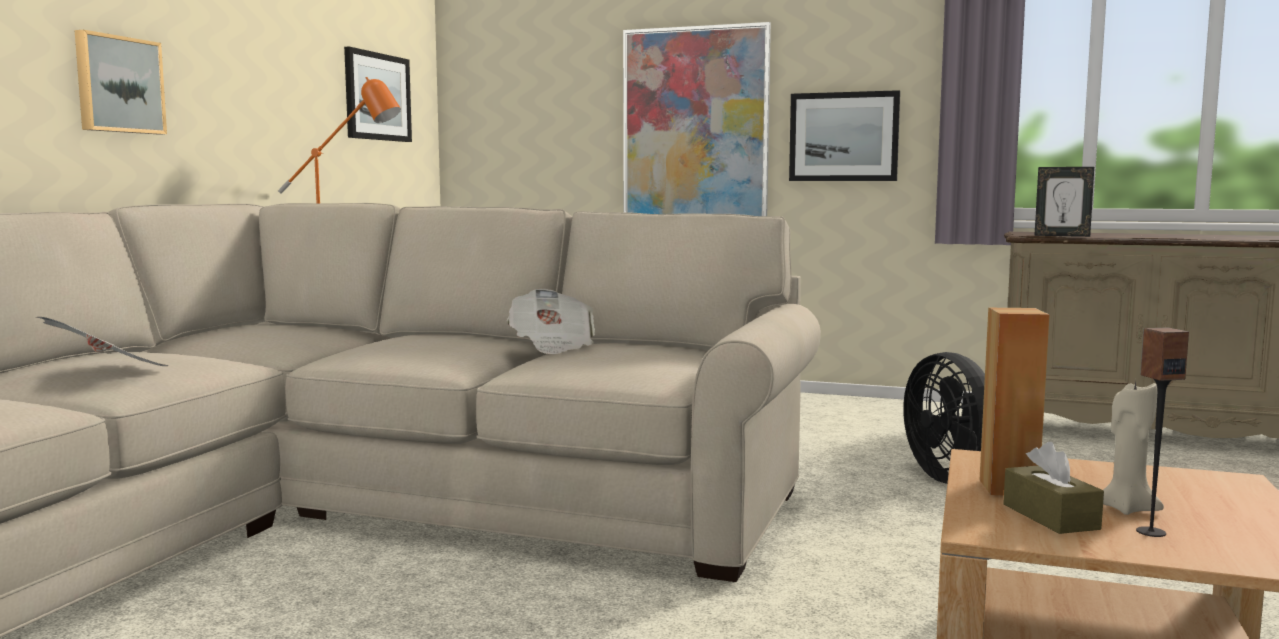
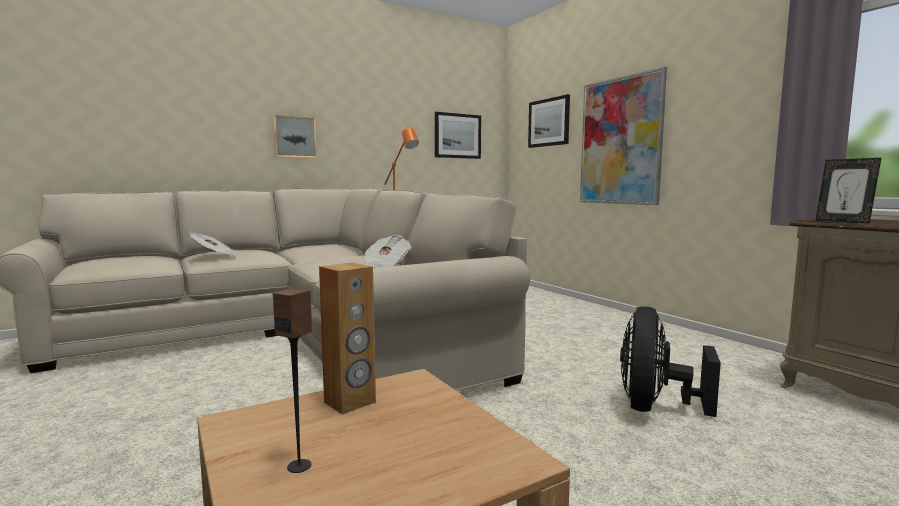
camera: 40 degrees right, 0 degrees up
picture [789,90,900,181] -> picture moved to [528,94,570,148]
brown tissue box [1003,442,1104,534] -> none
beige candle [1103,381,1164,515] -> none

